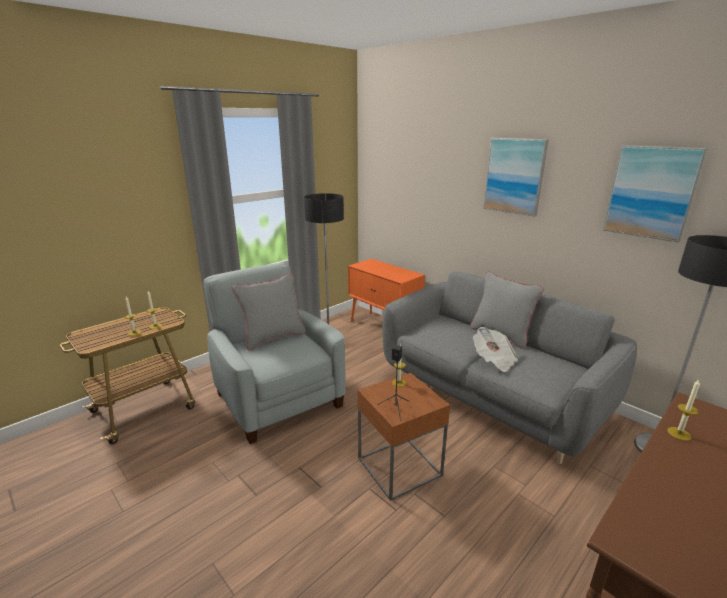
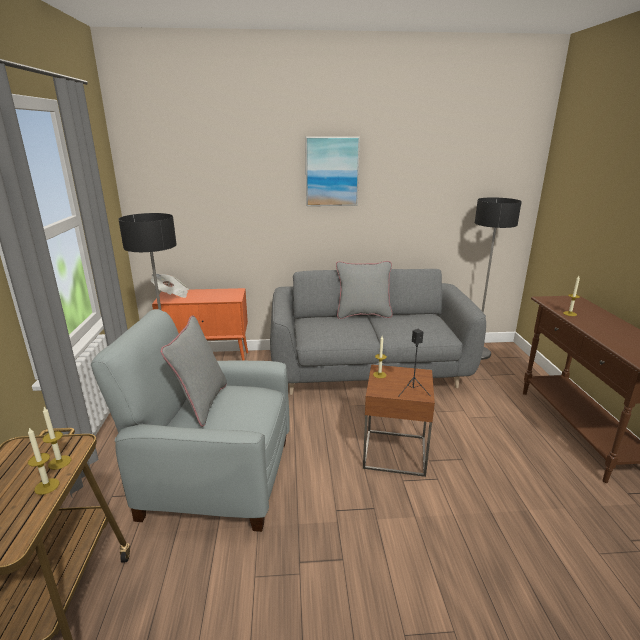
camera: 50 degrees left, 0 degrees up
newspaper [473,327,518,372] -> newspaper moved to [151,274,189,298]
picture [603,145,708,243] -> none

